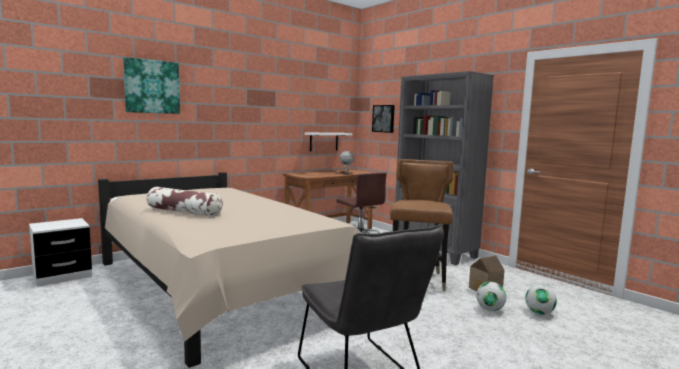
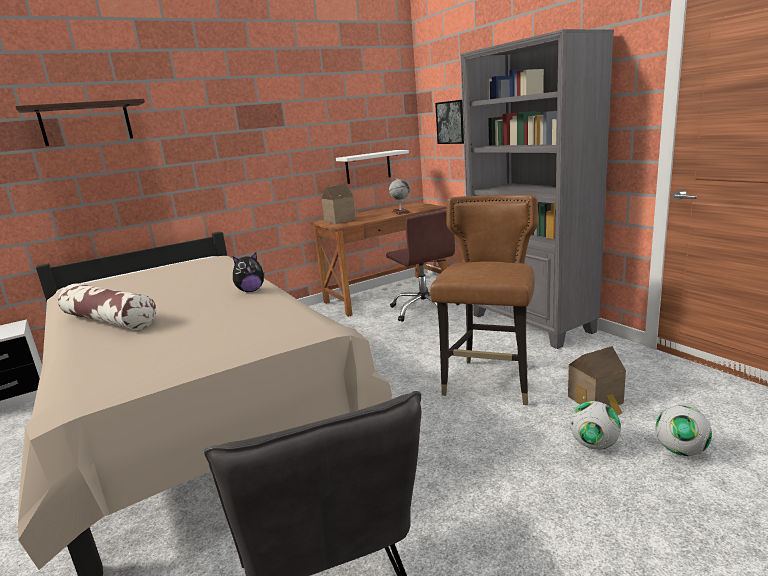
camera: 10 degrees right, 10 degrees up
picture [123,57,180,114] -> shelf [15,99,145,146]
none -> plush toy [233,252,264,292]
none -> toy house [321,184,356,224]

